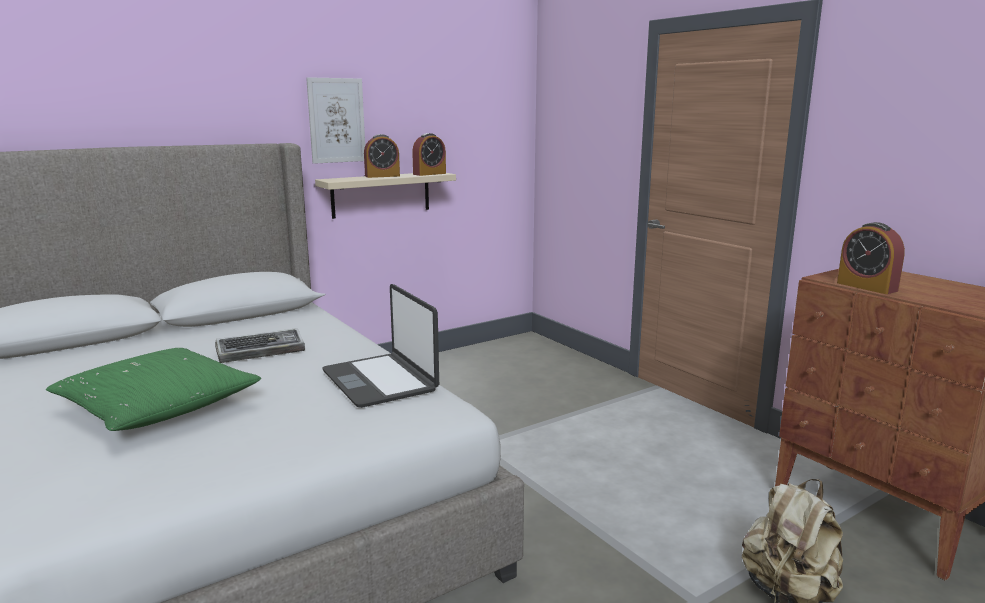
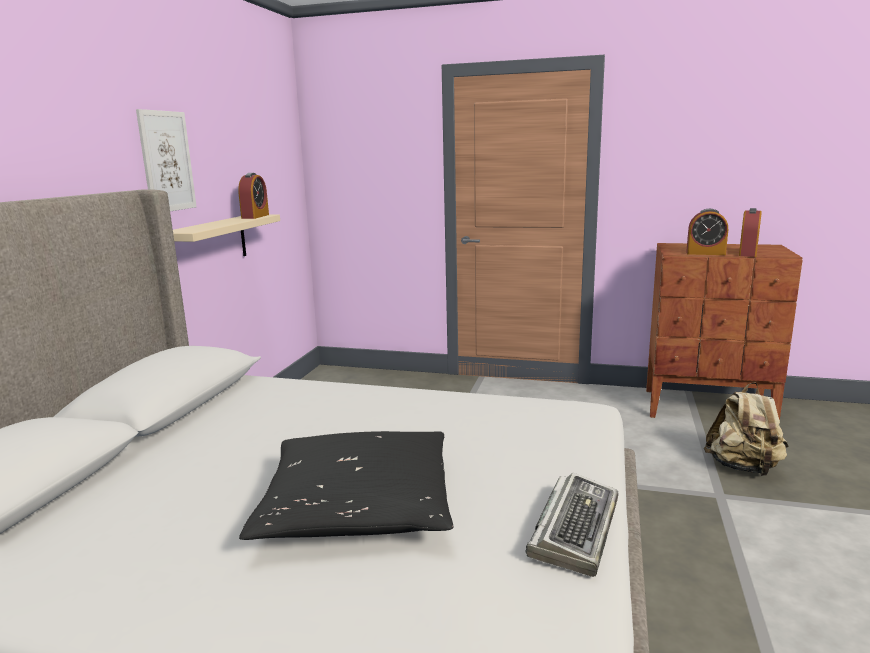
camera: 40 degrees left, 0 degrees up
green pillow [46,348,261,431] -> black pillow [239,431,454,540]
keyboard [215,328,305,363] -> keyboard moved to [525,473,619,577]
laptop [322,284,439,408] -> none
alarm clock [364,134,400,178] -> alarm clock moved to [739,208,762,257]

